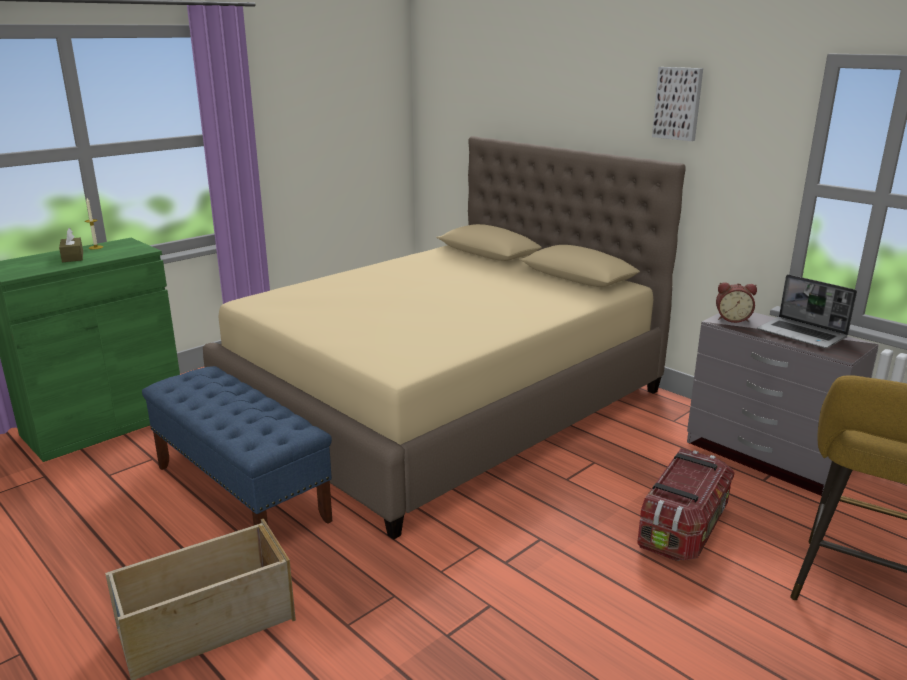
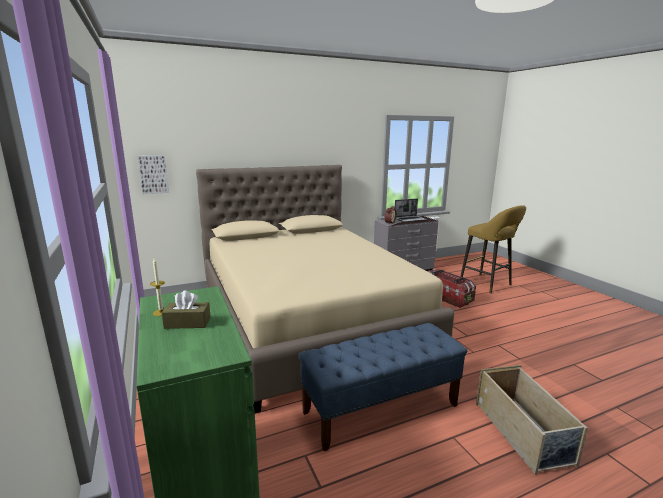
camera: 70 degrees left, 5 degrees down
picture [652,67,703,141] -> picture moved to [137,155,169,194]

